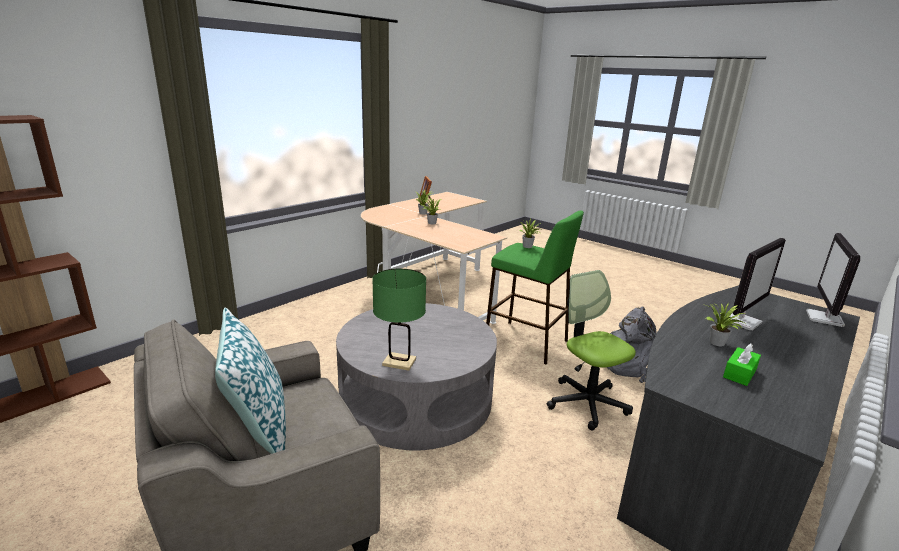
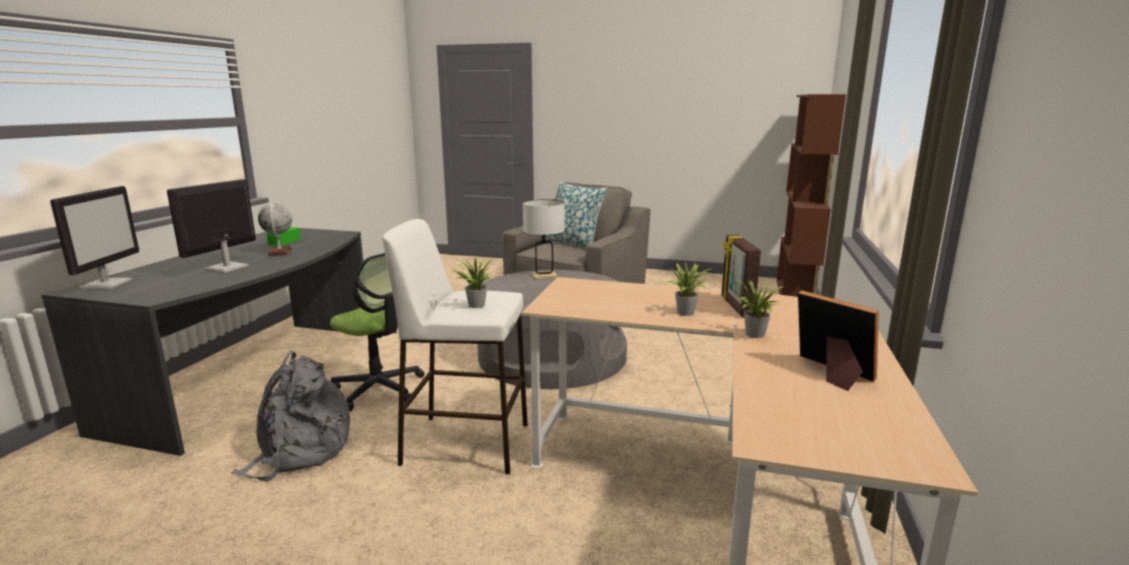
camera: 155 degrees right, 5 degrees down
green table lamp [372,269,426,371] -> white table lamp [523,199,565,279]
green stool [486,211,584,364] -> white stool [382,219,528,474]
potted plant [702,303,744,346] -> globe [258,203,292,257]
none -> picture frame [721,235,761,317]

